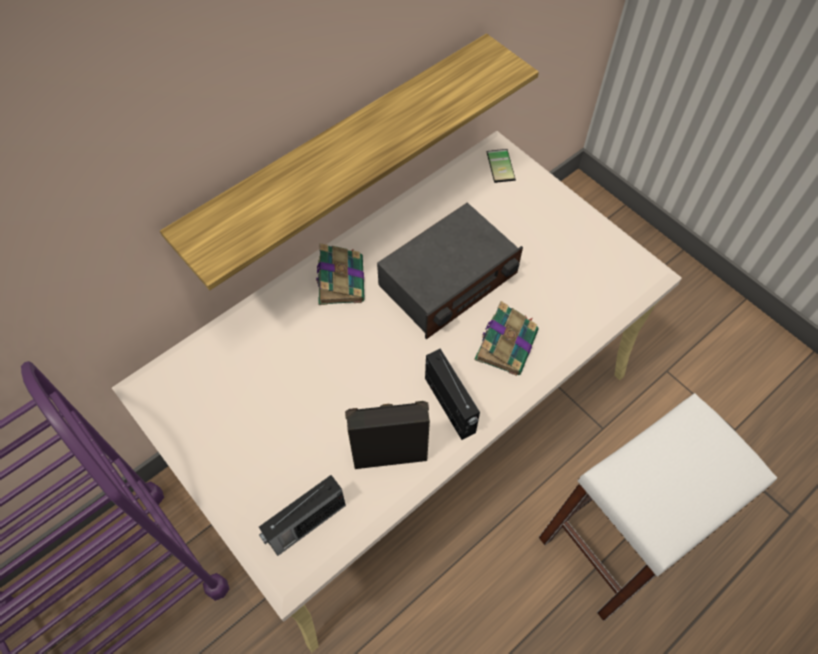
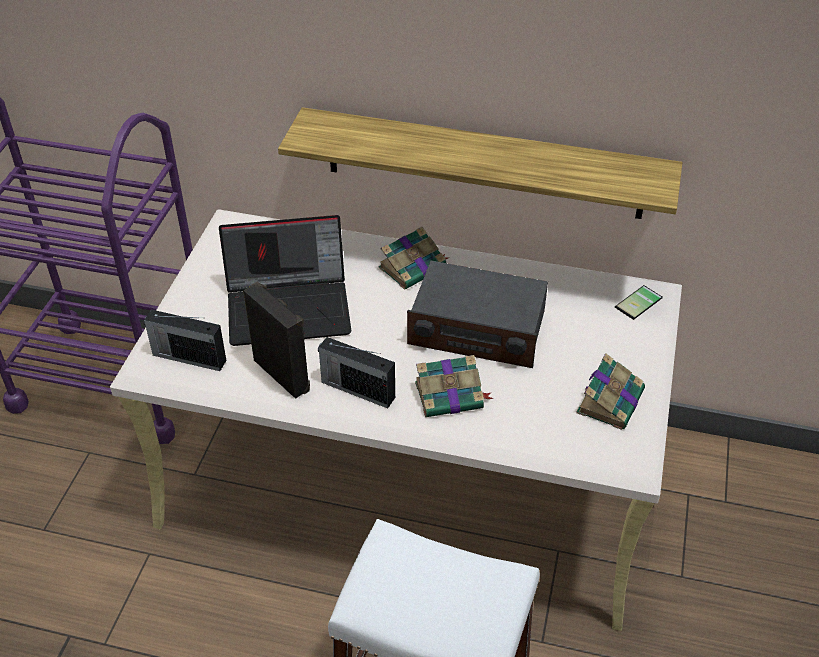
camera: 55 degrees right, 15 degrees down
radio [425,349,480,440] -> radio turned 90 degrees clockwise [318,337,395,408]
none -> laptop [219,215,351,346]
none -> book [576,354,645,430]

